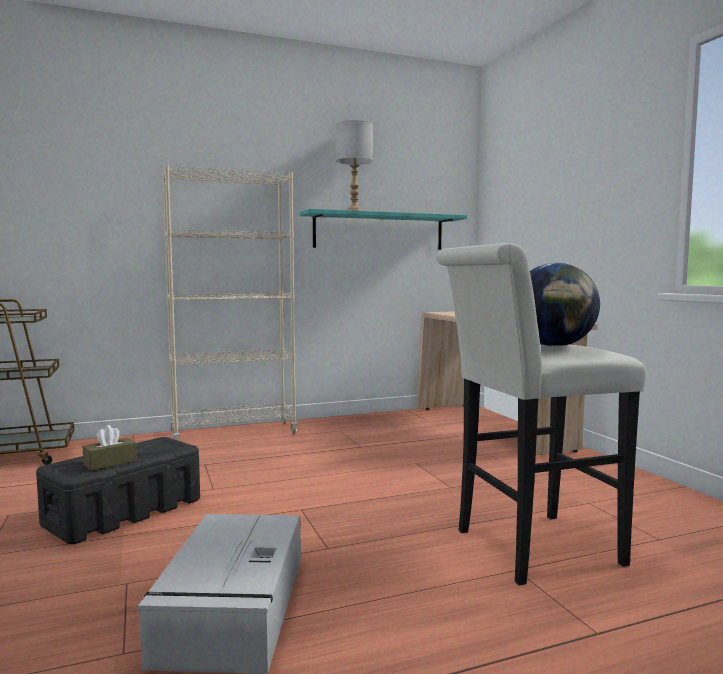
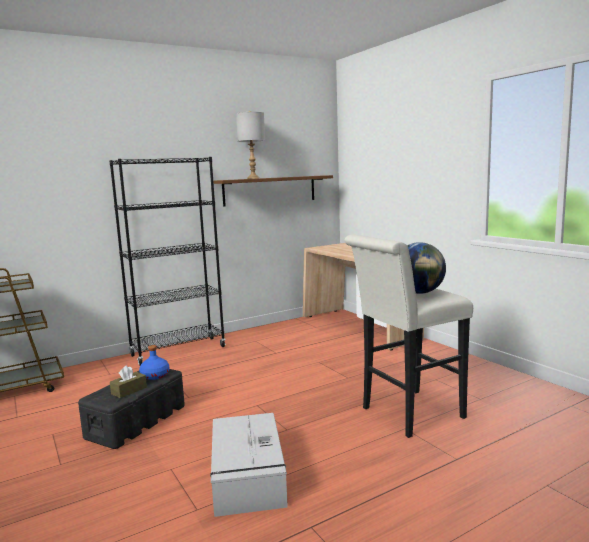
camera: 10 degrees left, 5 degrees up
beige bookcase [162,164,297,440] -> black bookcase [109,157,226,366]
turquoise shelf [300,209,467,250] -> brown shelf [213,175,333,207]
none -> blue bottle [139,345,169,380]

